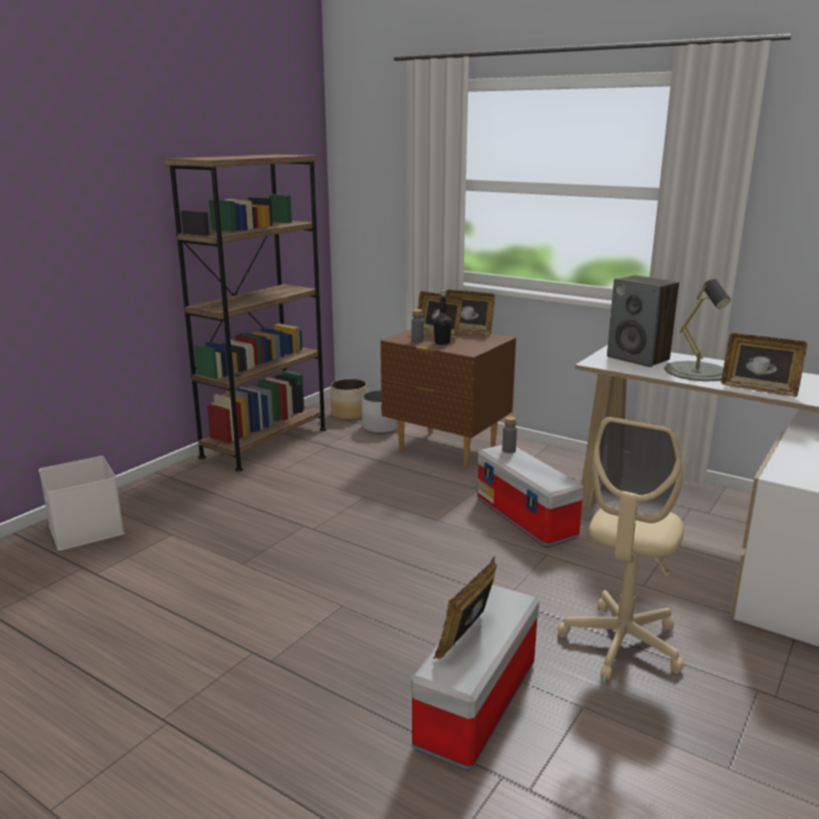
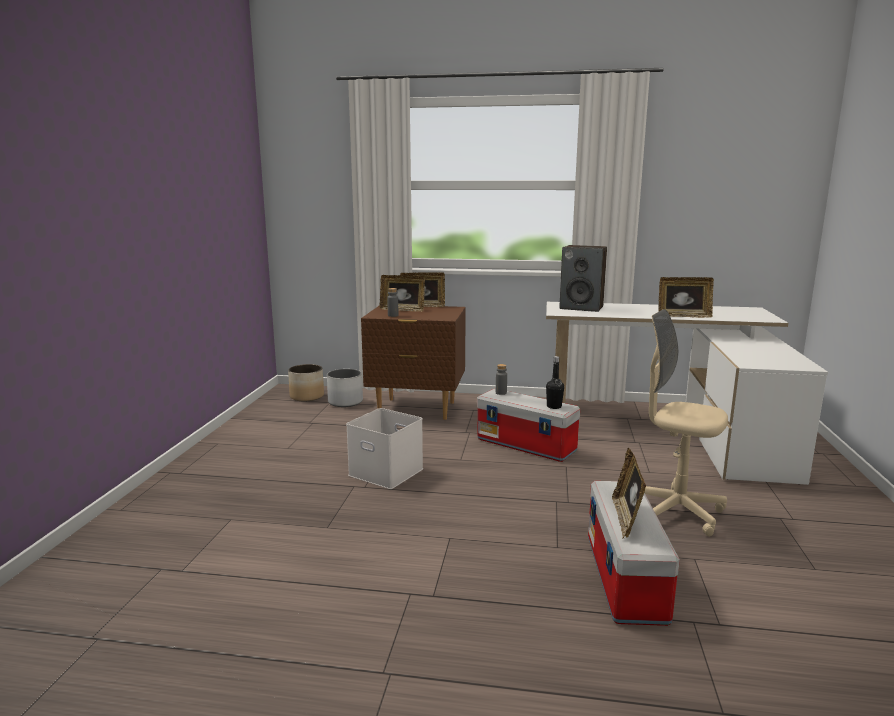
camera: 25 degrees left, 5 degrees down
white storage box [39,456,124,551] -> white storage box moved to [346,408,423,489]
brown bookcase [165,154,327,472] -> none
black bottle [433,290,452,345] -> black bottle moved to [546,356,564,409]
beige office chair [558,417,684,680] -> beige office chair turned 120 degrees clockwise [644,309,728,537]
grey table lamp [664,279,731,382] -> none

